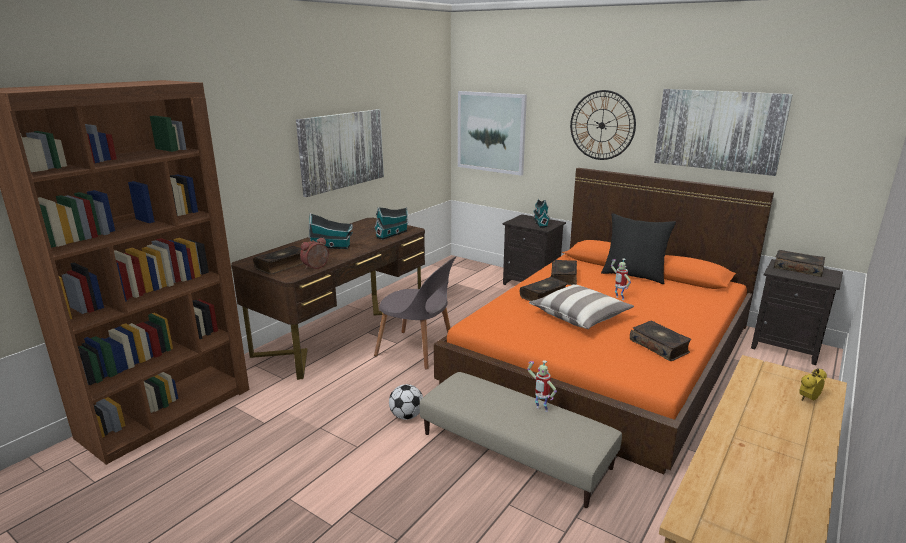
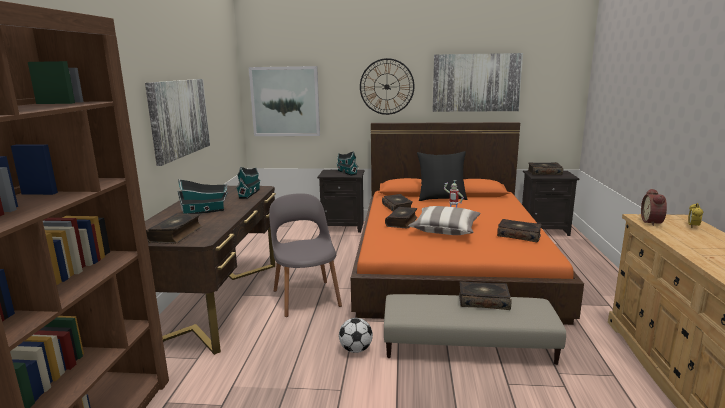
camera: 30 degrees left, 5 degrees down
alarm clock [300,237,329,269] -> alarm clock moved to [641,189,667,226]
grey chair [374,256,456,370] -> grey chair turned 105 degrees counterclockwise [269,193,342,317]
toy robot [527,360,557,412] -> book [459,281,512,310]

